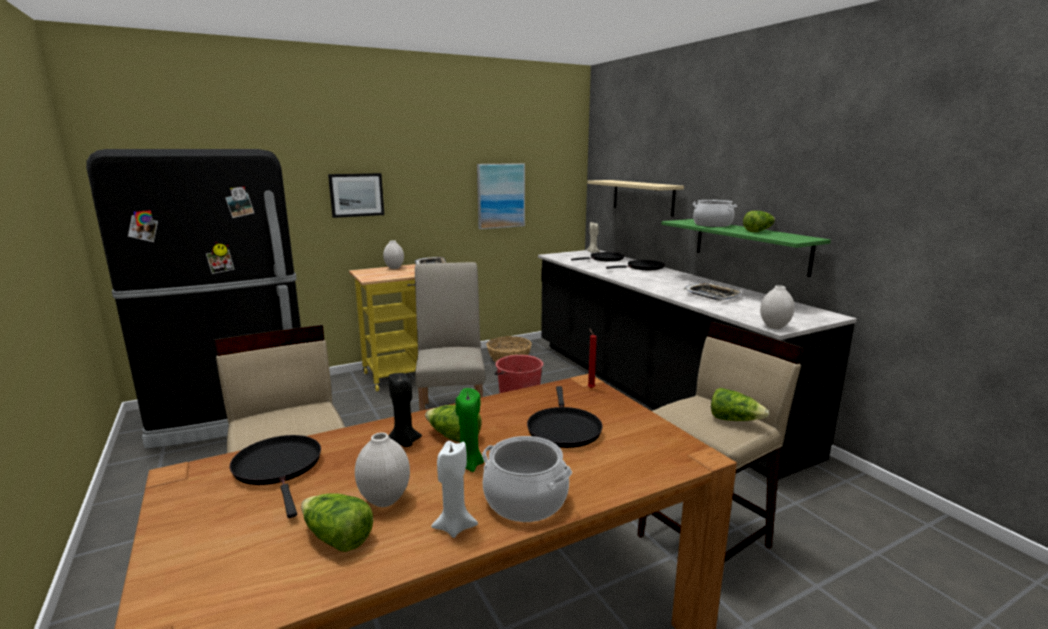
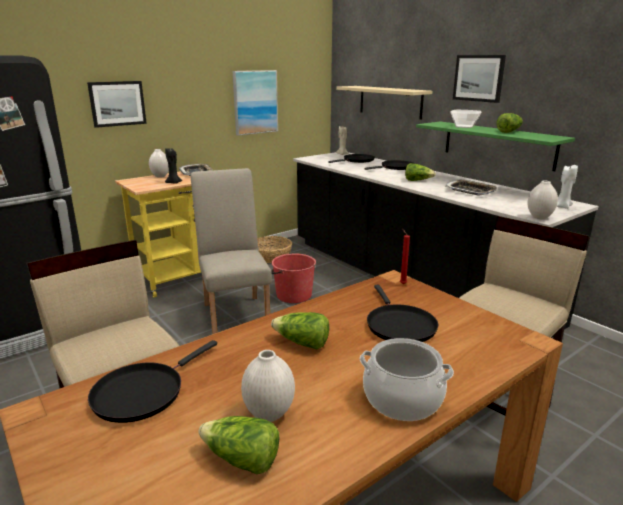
camera: 10 degrees left, 5 degrees up
black frying pan [230,435,321,518] -> black frying pan turned 105 degrees counterclockwise [88,340,217,423]
black candle [388,373,422,447] -> black candle moved to [165,147,182,184]
white candle [431,441,478,538] -> white candle moved to [557,165,578,209]
green candle [456,388,484,472] -> none
cooking pot [693,200,737,227] -> bowl [451,110,481,128]
lettuce [711,388,769,421] -> lettuce moved to [405,163,436,181]
none -> picture [453,55,506,103]

